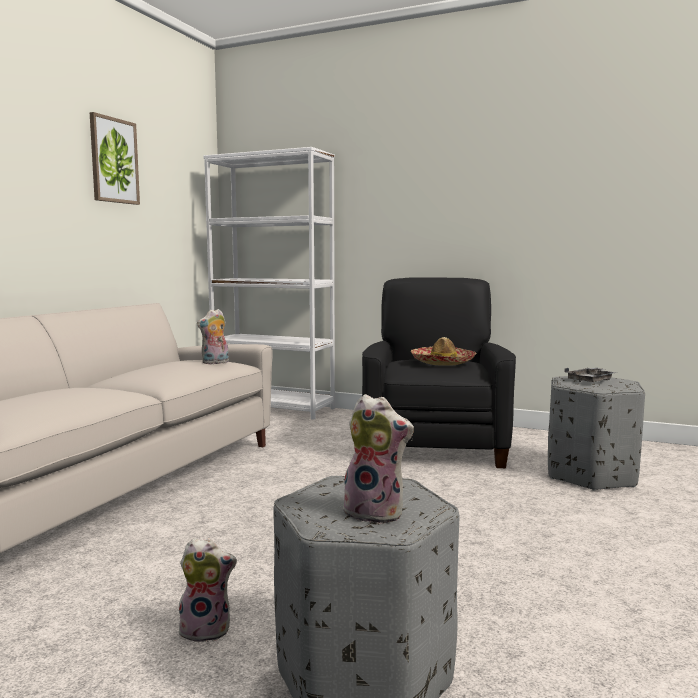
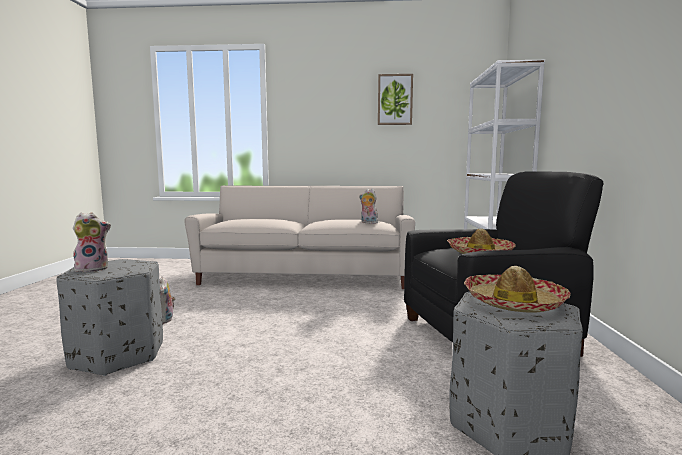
camera: 70 degrees right, 0 degrees up
plush toy [340,394,414,524] -> plush toy turned 120 degrees counterclockwise [73,213,111,272]
grey tray [564,368,617,382] -> hat [464,266,571,313]

